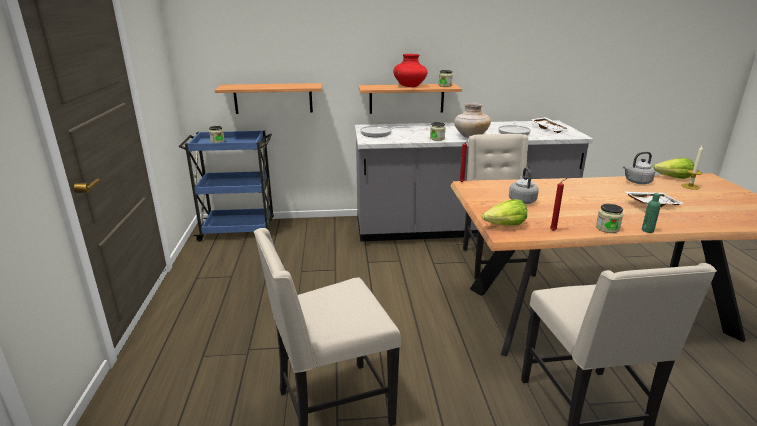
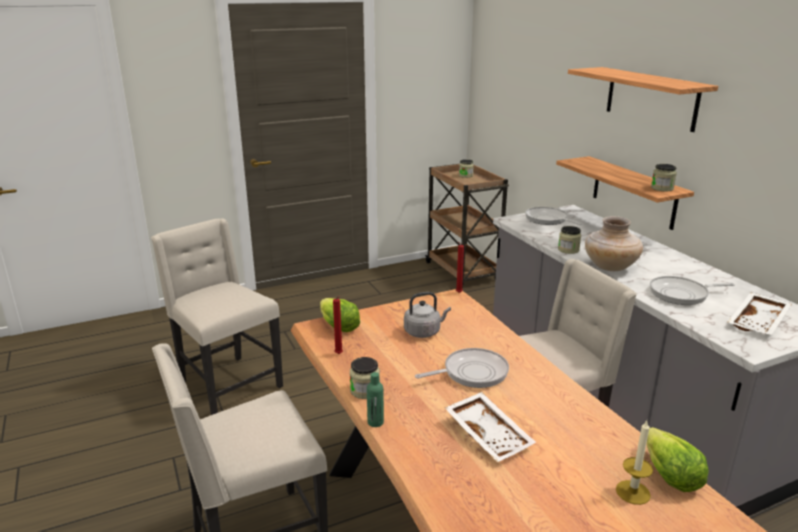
camera: 70 degrees right, 0 degrees up
blue cart [179,131,274,241] -> brown cart [425,164,509,287]
shelf [215,83,322,114] -> shelf moved to [568,67,718,132]
red vase [393,54,427,87] -> none
grey kettle [623,152,655,184] -> none
none -> frying pan [415,348,509,388]

